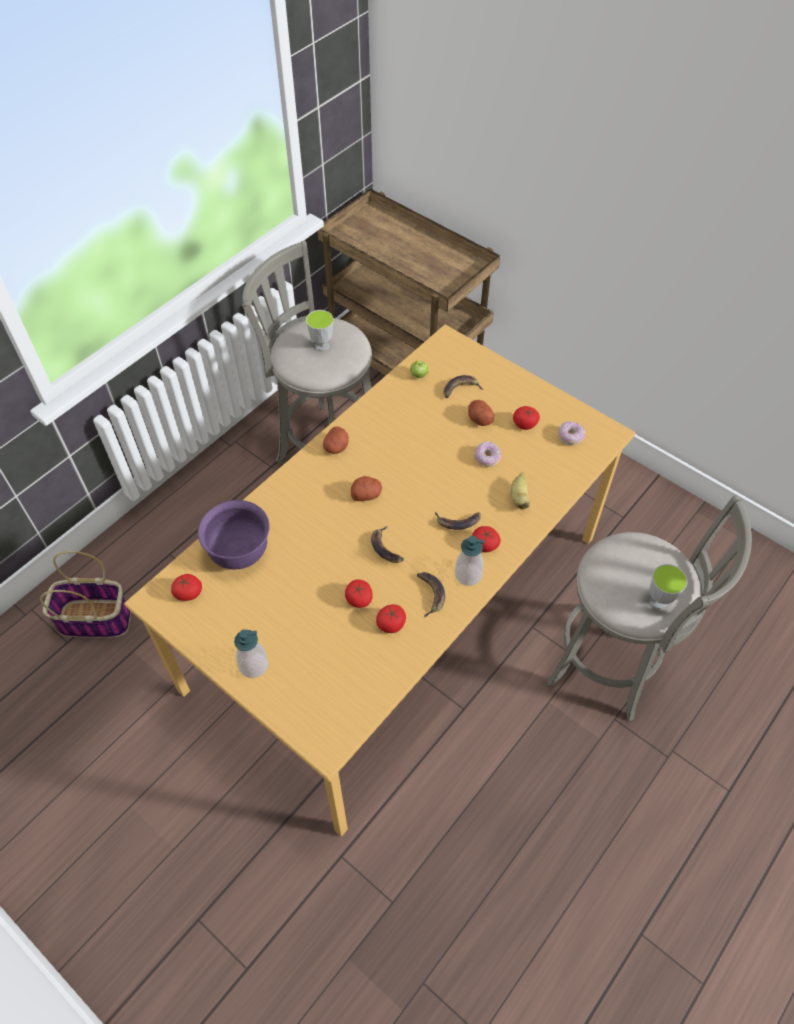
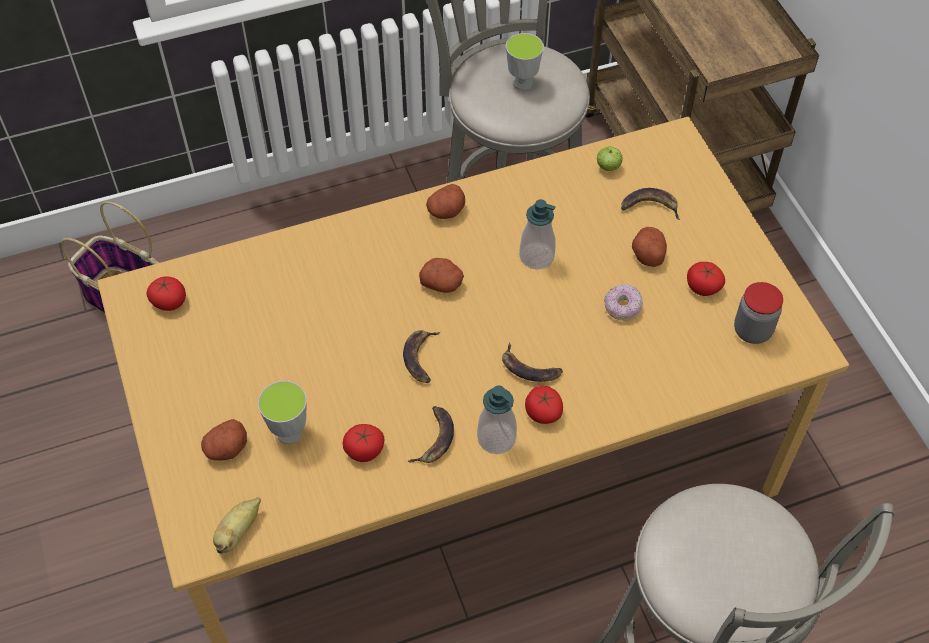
camera: 30 degrees right, 0 degrees up
purple bowl [198,500,270,569] -> none
soap dispenser [234,629,268,678] -> soap dispenser moved to [519,199,556,269]
tomato [345,580,373,608] -> none
banana [511,472,530,509] -> banana moved to [213,497,261,554]
donut [558,421,585,445] -> jar [734,282,783,344]
cup [649,564,687,609] -> cup moved to [258,381,307,444]
none -> potato [201,419,247,461]

